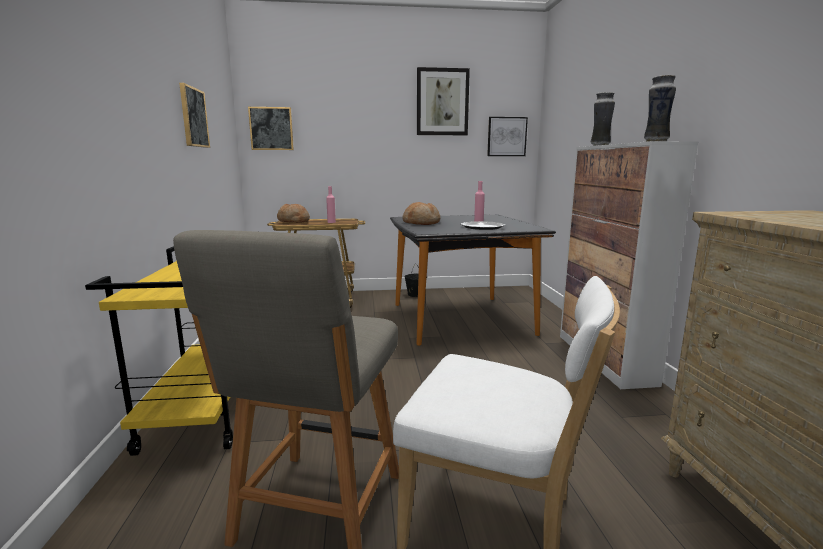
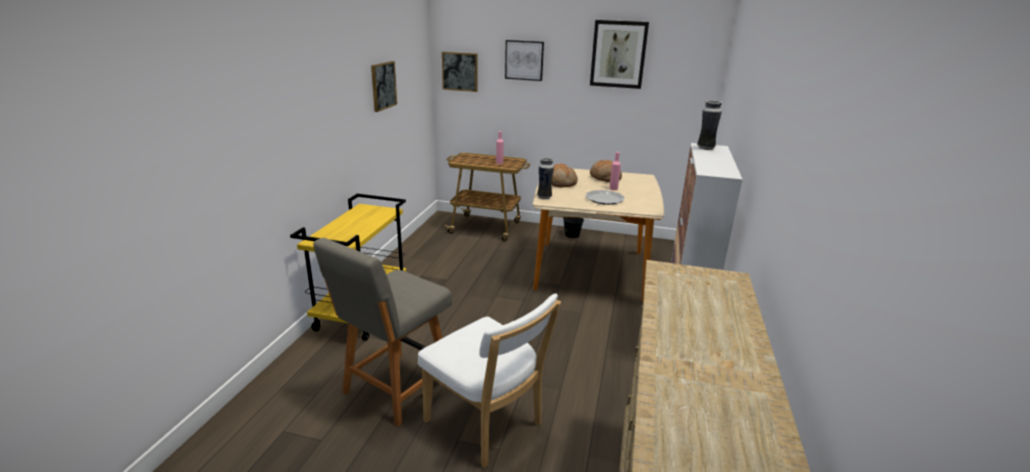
camera: 20 degrees right, 10 degrees up
bread [277,204,310,223] -> bread moved to [590,160,622,182]
black dining table [390,215,556,346] -> beige dining table [533,169,664,301]
picture [487,117,528,156] -> picture moved to [505,40,544,81]
vase [644,75,676,142] -> vase moved to [537,157,554,199]

